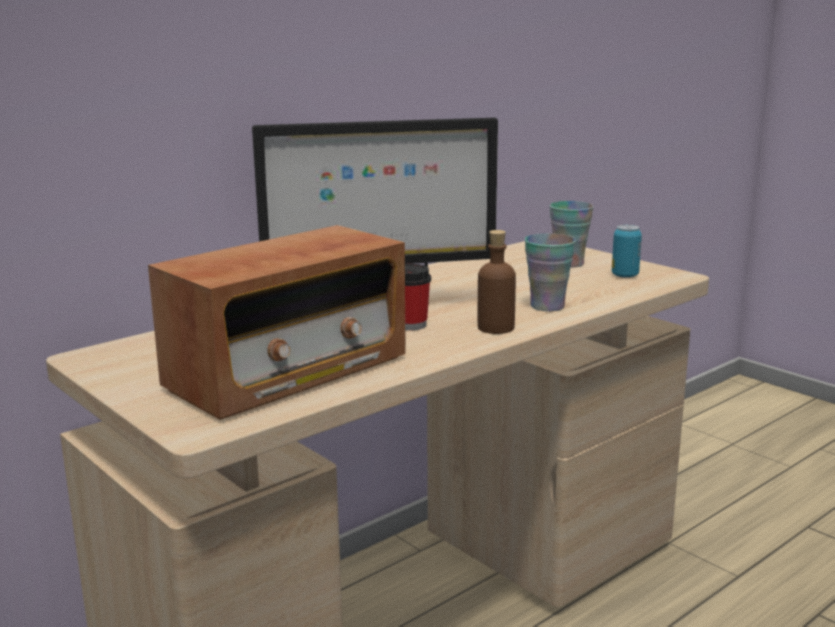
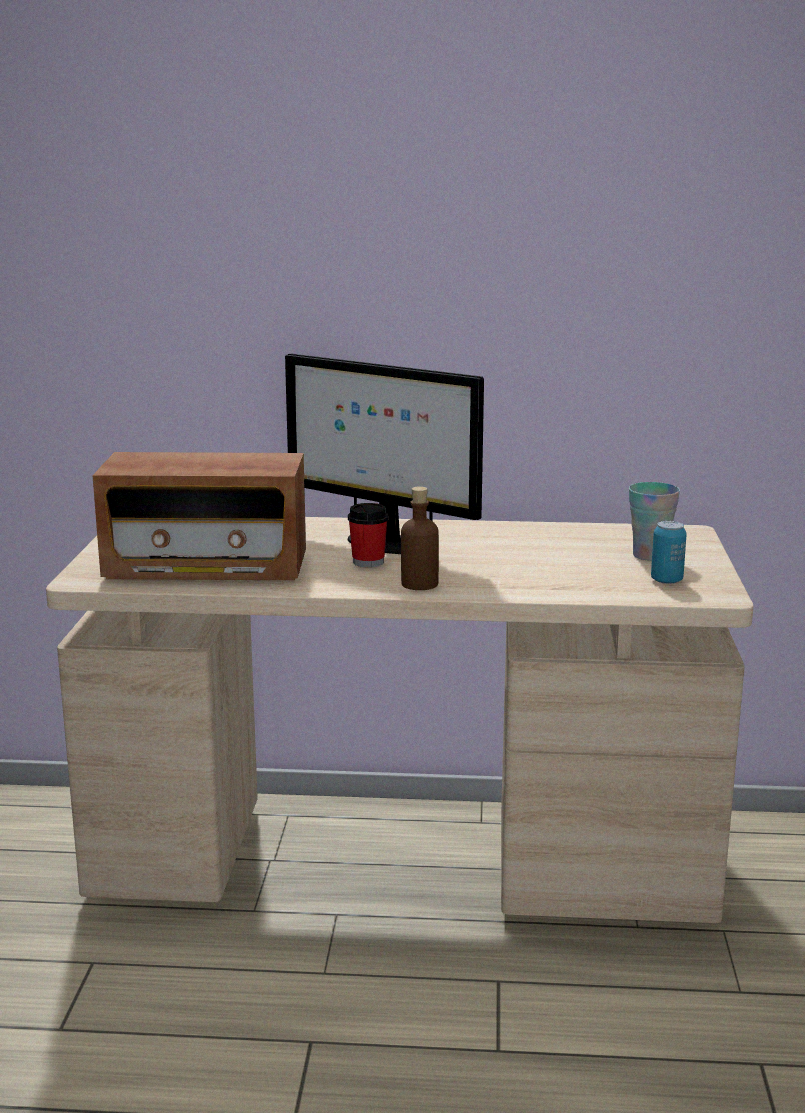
camera: 45 degrees right, 0 degrees up
cup [525,233,576,311] -> none

